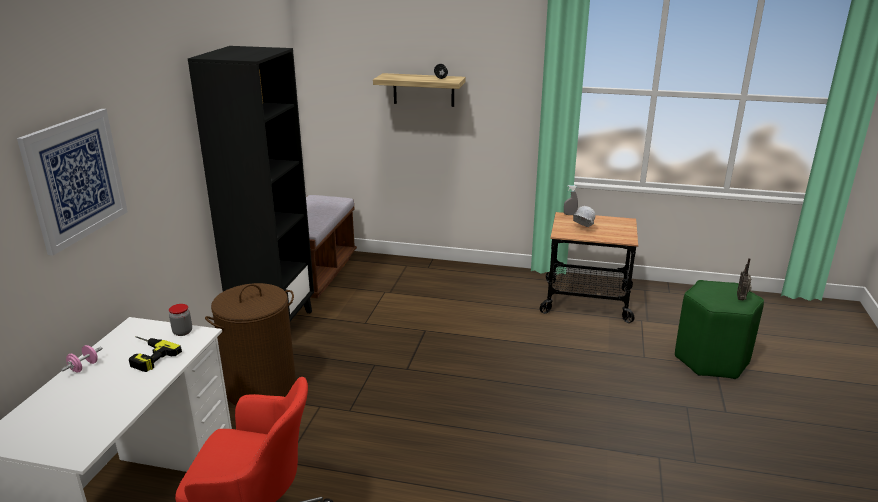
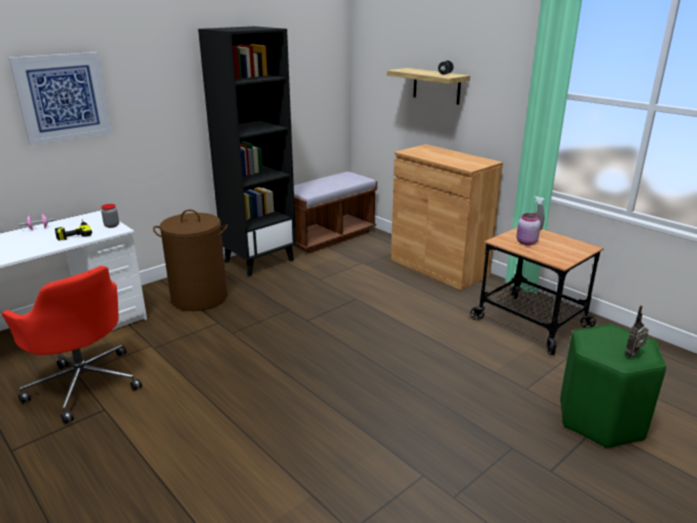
camera: 35 degrees right, 0 degrees up
white hard hat [573,206,596,227] -> pink jar [516,213,541,245]
none -> brown cabinet [391,144,503,290]

